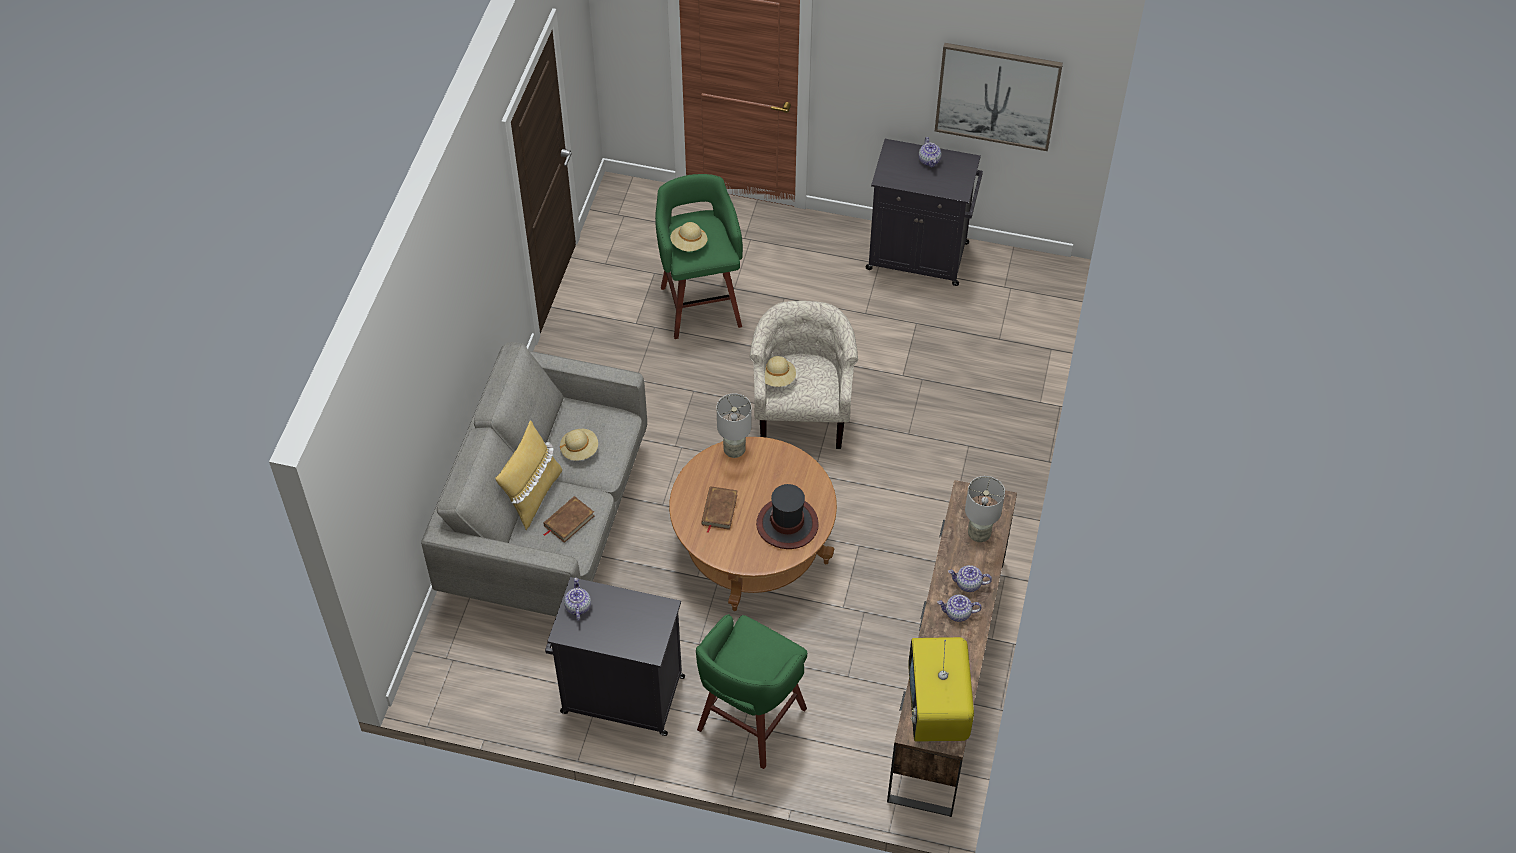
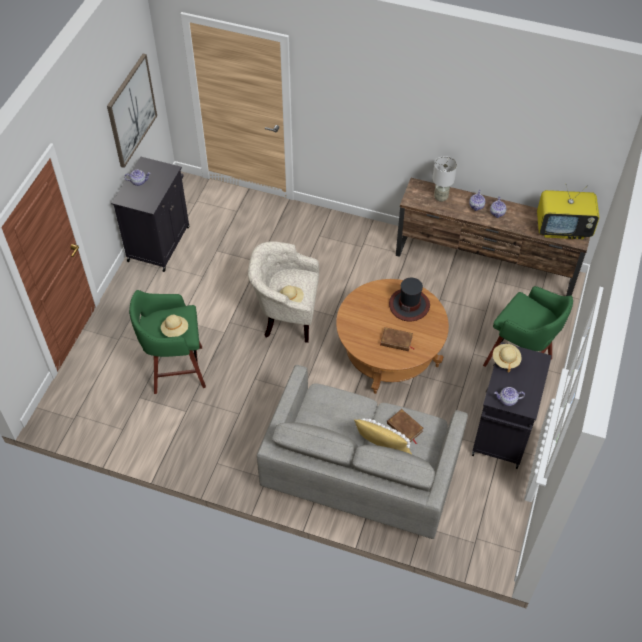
camera: 85 degrees left, 0 degrees up
beige hat [560,429,598,461] -> beige hat moved to [493,344,521,372]
grey table lamp [717,393,752,458] -> none

